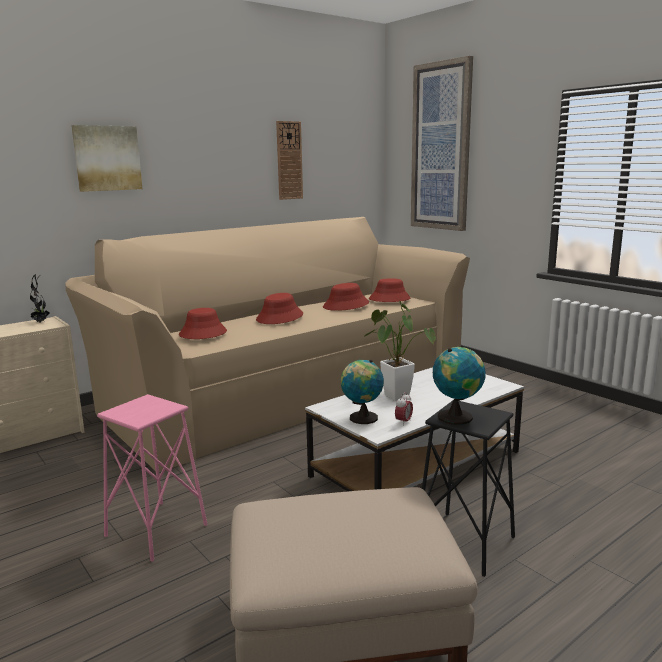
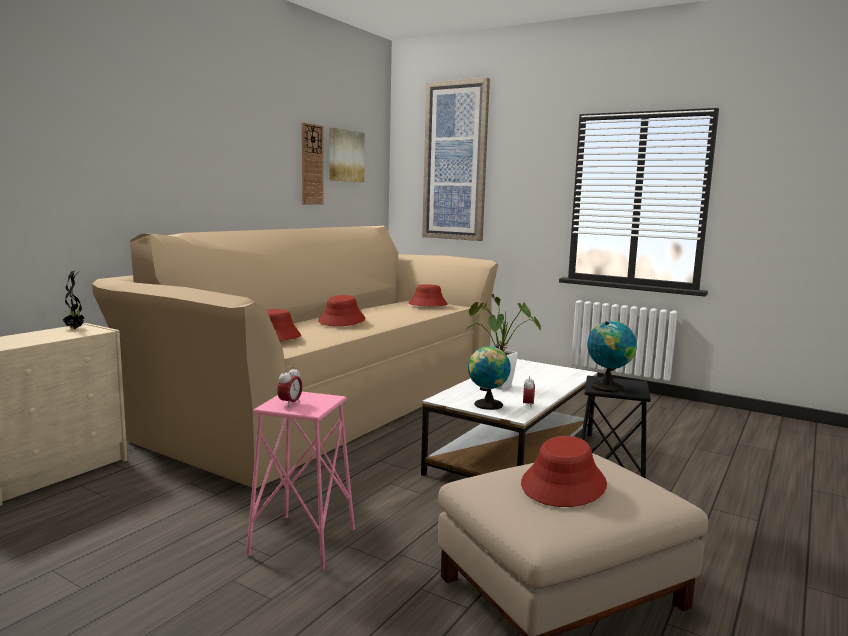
camera: 20 degrees left, 5 degrees down
picture [71,125,142,192] -> picture moved to [329,128,365,182]
red hat [323,283,369,311] -> red hat moved to [521,436,607,507]
none -> alarm clock [277,366,303,407]

